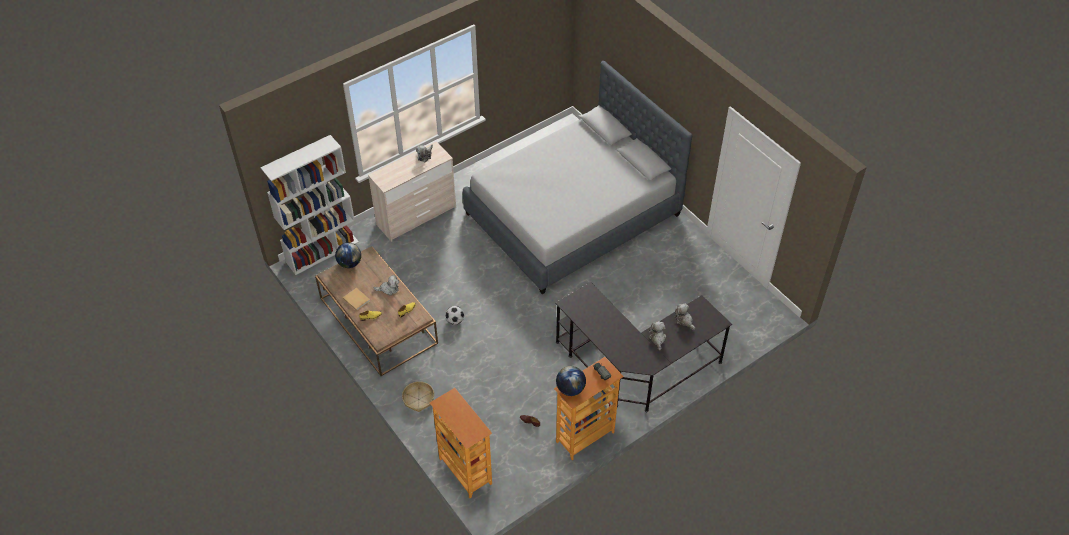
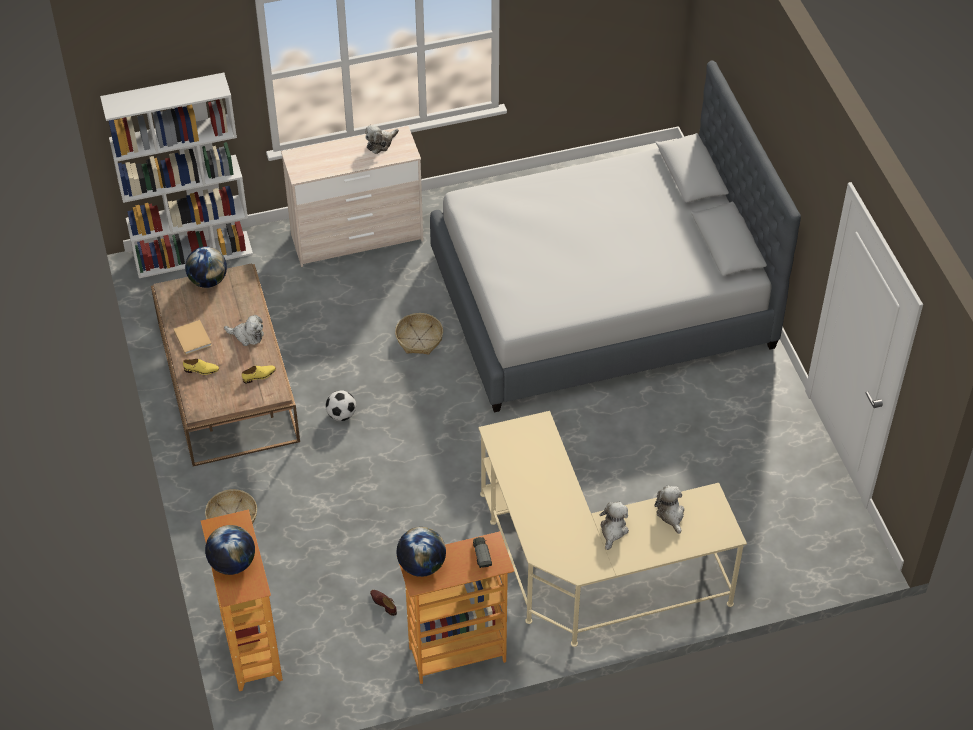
camera: 20 degrees right, 0 degrees up
black desk [555,282,732,412] -> beige desk [478,411,747,647]
none -> globe [205,525,255,575]
none -> basket [395,313,443,355]

